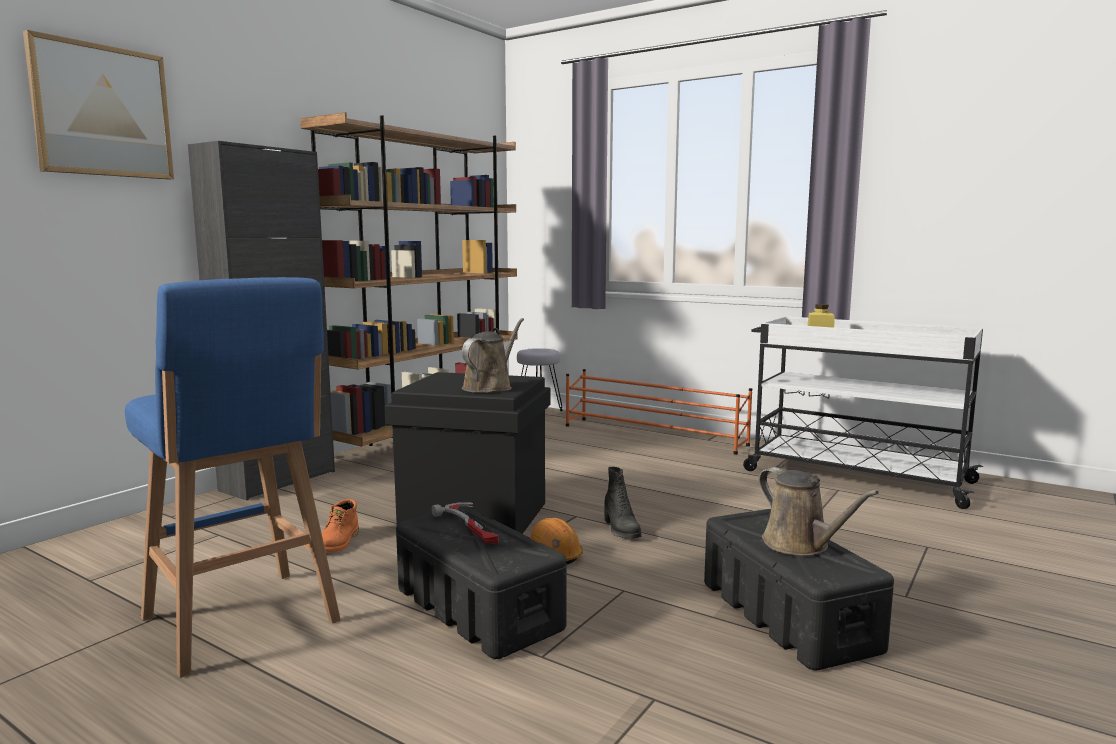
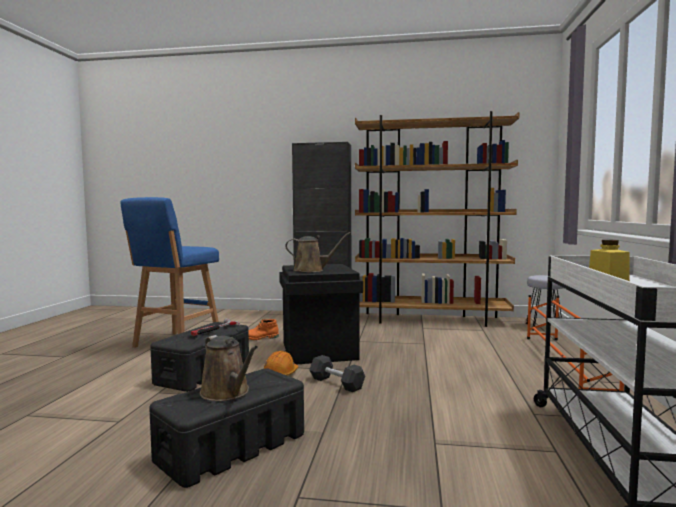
camera: 65 degrees right, 5 degrees down
picture [23,30,174,180] -> none
black boot [604,467,642,539] -> black dumbbell [309,355,365,392]
brown watering can [759,467,879,556] -> brown watering can turned 75 degrees counterclockwise [200,335,258,401]

